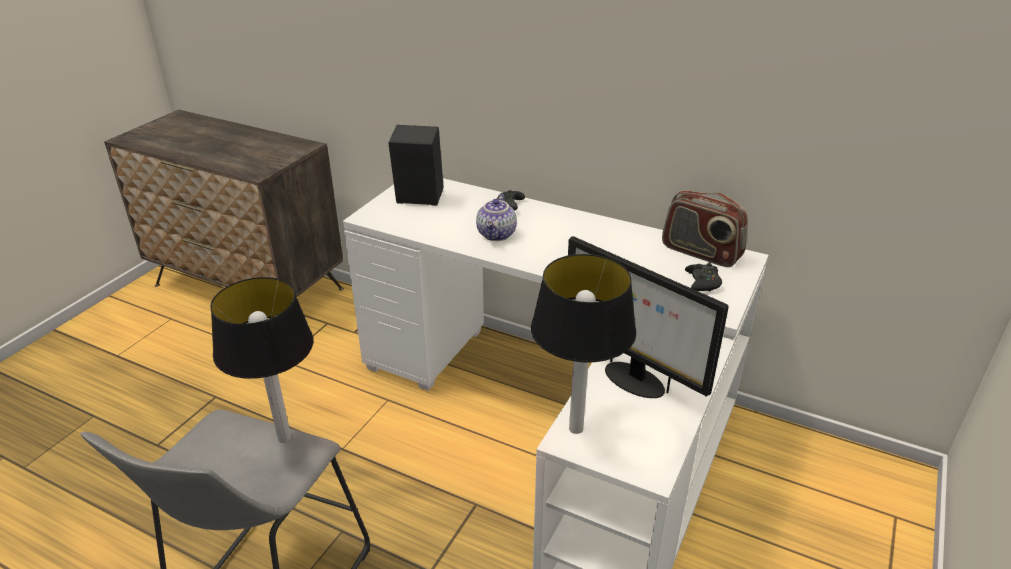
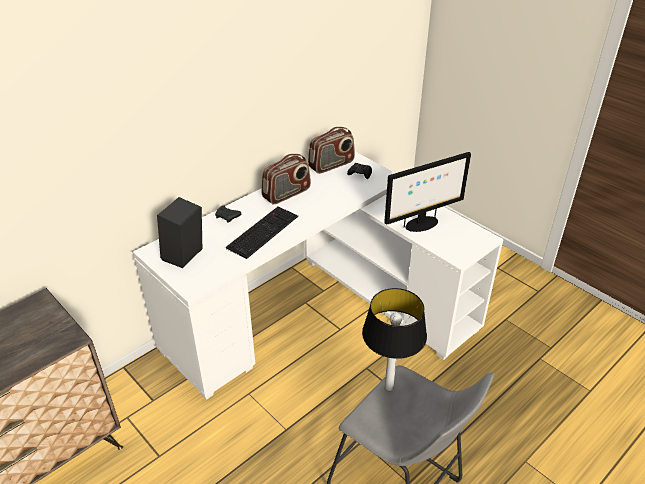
camera: 70 degrees left, 5 degrees up
teapot [476,194,517,241] -> keyboard [226,207,298,259]
table lamp [531,254,636,434] -> none
none -> radio [261,154,311,205]

